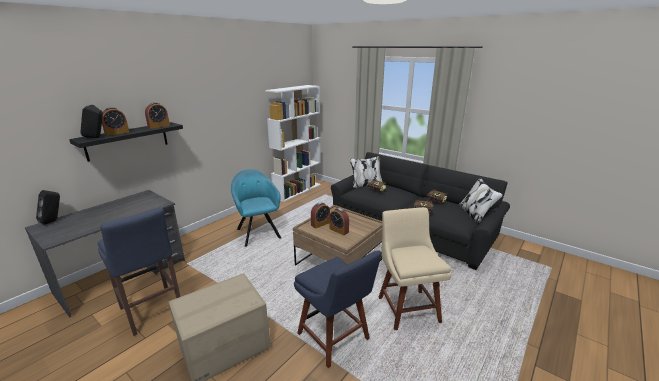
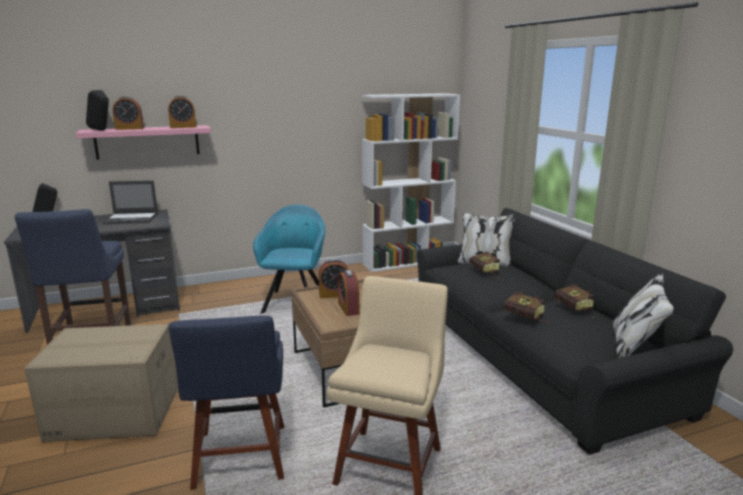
camera: 30 degrees right, 5 degrees down
black shelf [69,122,183,162] -> pink shelf [76,125,211,160]
none -> laptop [102,181,158,224]

